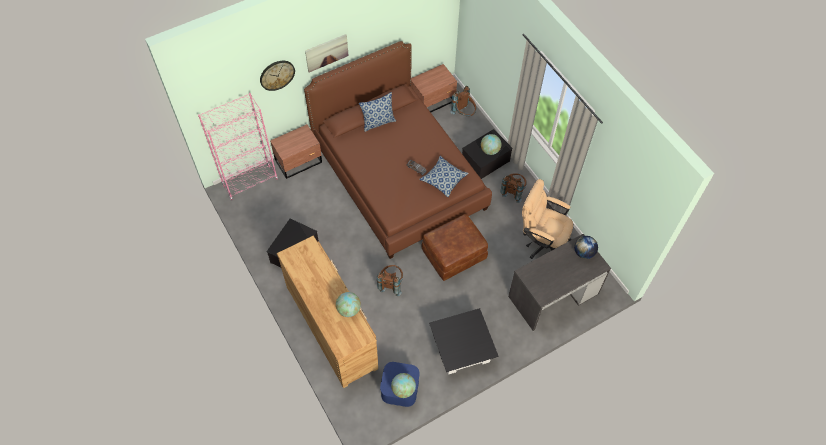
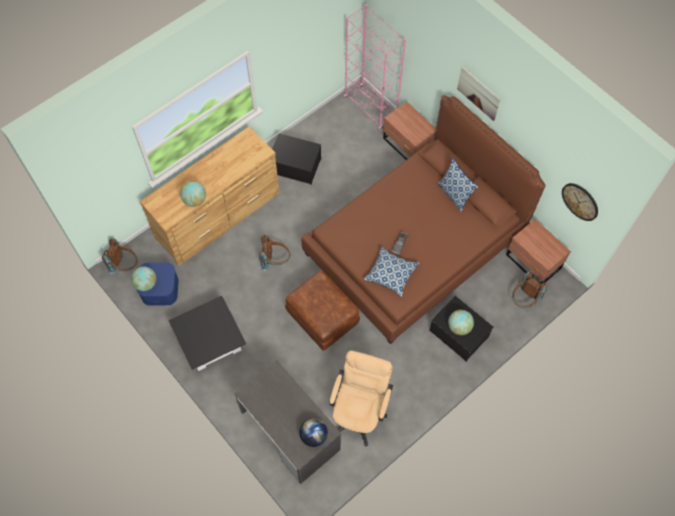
camera: 80 degrees right, 5 degrees up
wall clock [260,61,295,91] -> wall clock moved to [562,183,598,221]
brown backpack [501,173,527,203] -> brown backpack moved to [102,238,138,274]

